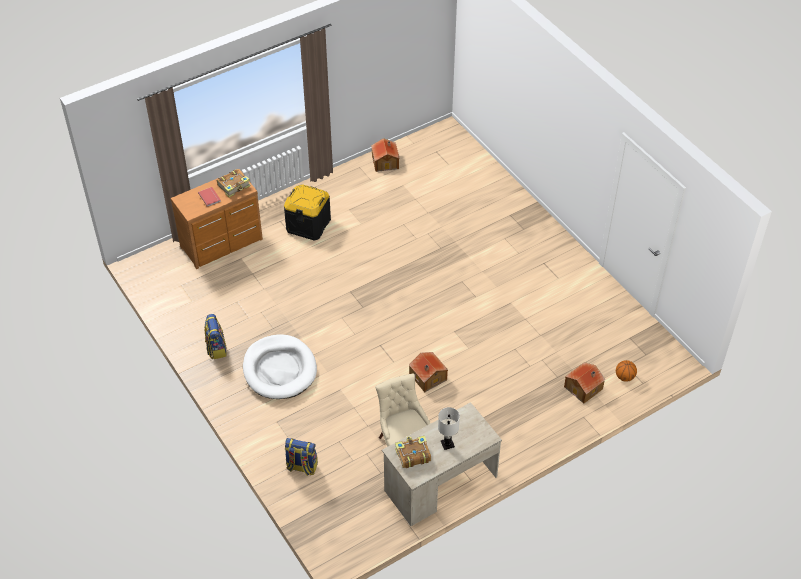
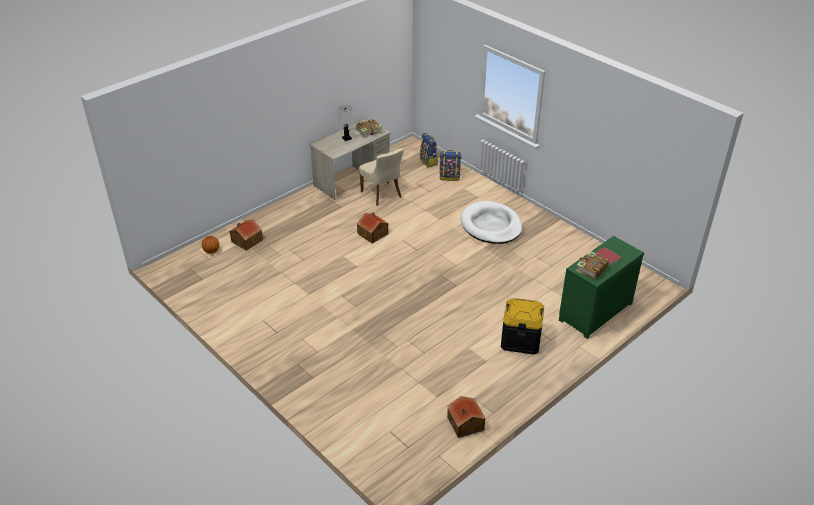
camera: 170 degrees right, 10 degrees down
brown dresser [171,169,263,269] -> green dresser [559,236,644,339]
backpack [204,314,227,359] -> backpack moved to [420,133,438,168]

